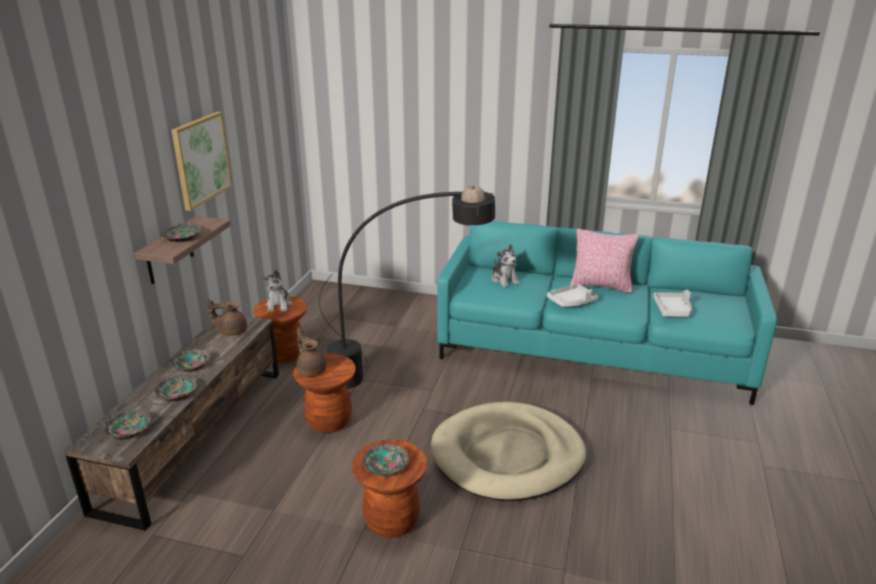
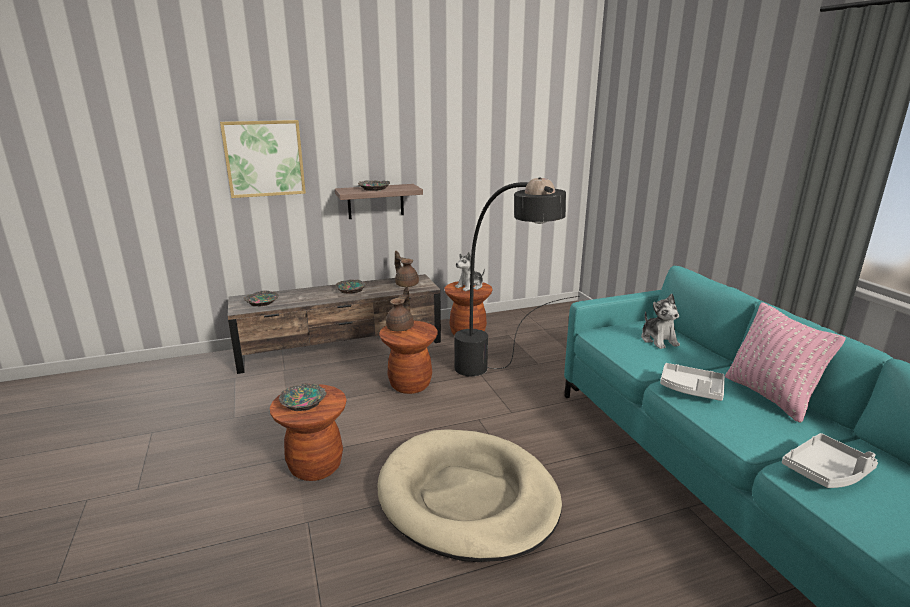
camera: 55 degrees right, 5 degrees down
bowl [154,375,198,402] -> none
picture [171,112,232,211] -> picture moved to [220,120,306,198]
plush toy [492,244,520,287] -> plush toy turned 45 degrees counterclockwise [641,294,680,349]

